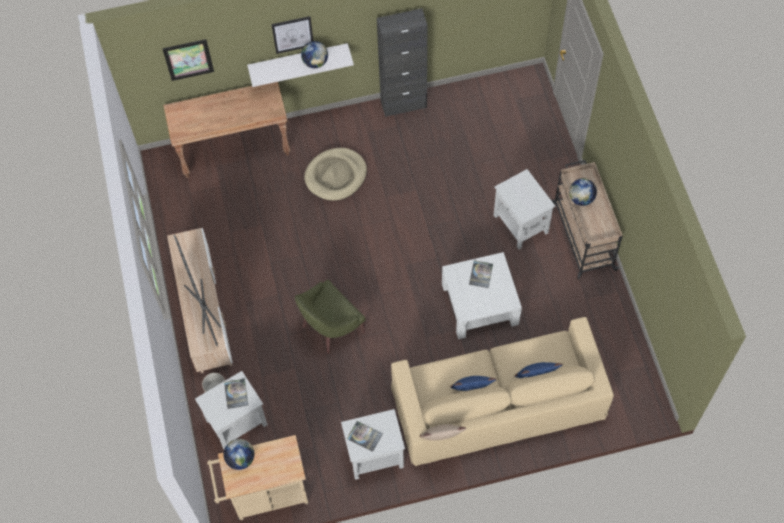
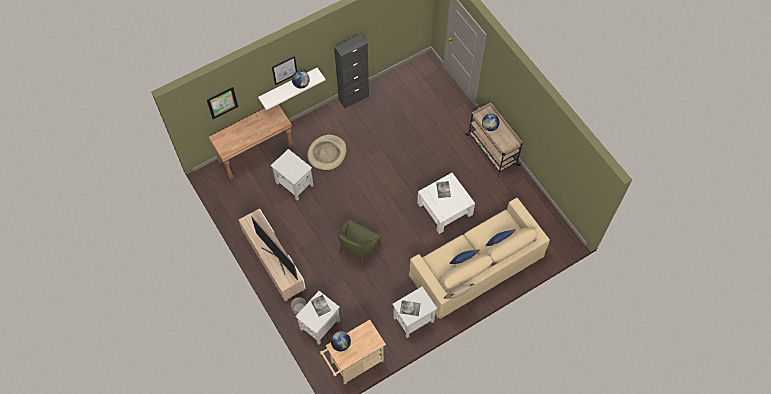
camera: 20 degrees left, 0 degrees up
white side table [494,169,556,249] -> white side table moved to [271,149,313,201]

